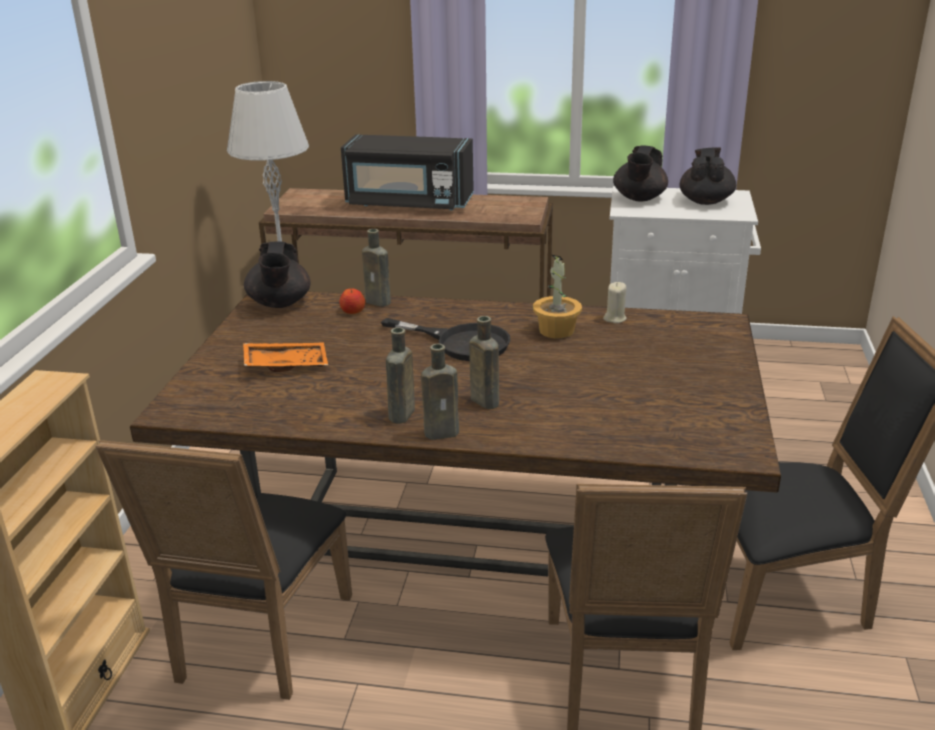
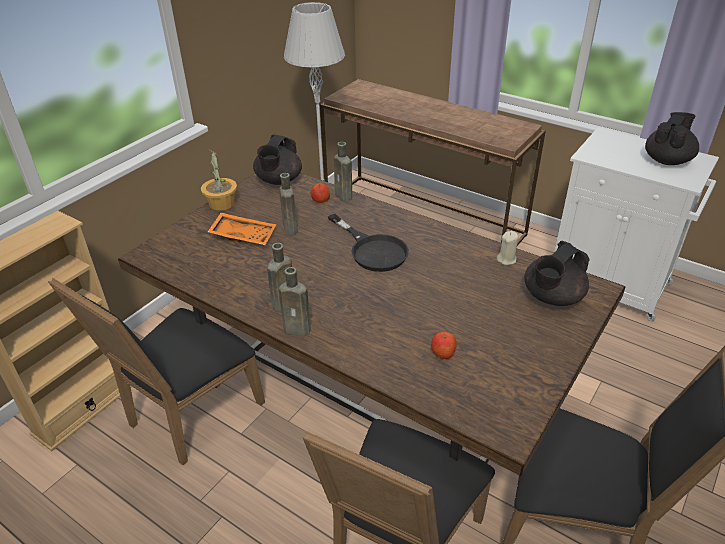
camera: 25 degrees right, 10 degrees up
black microwave [341,134,474,210] -> none
brown bottle [469,316,499,409] -> brown bottle moved to [279,173,298,235]
potted plant [533,255,582,338] -> potted plant moved to [201,150,237,210]
black teapot [613,145,668,201] -> black teapot moved to [524,241,590,306]
none -> apple [431,332,457,359]

